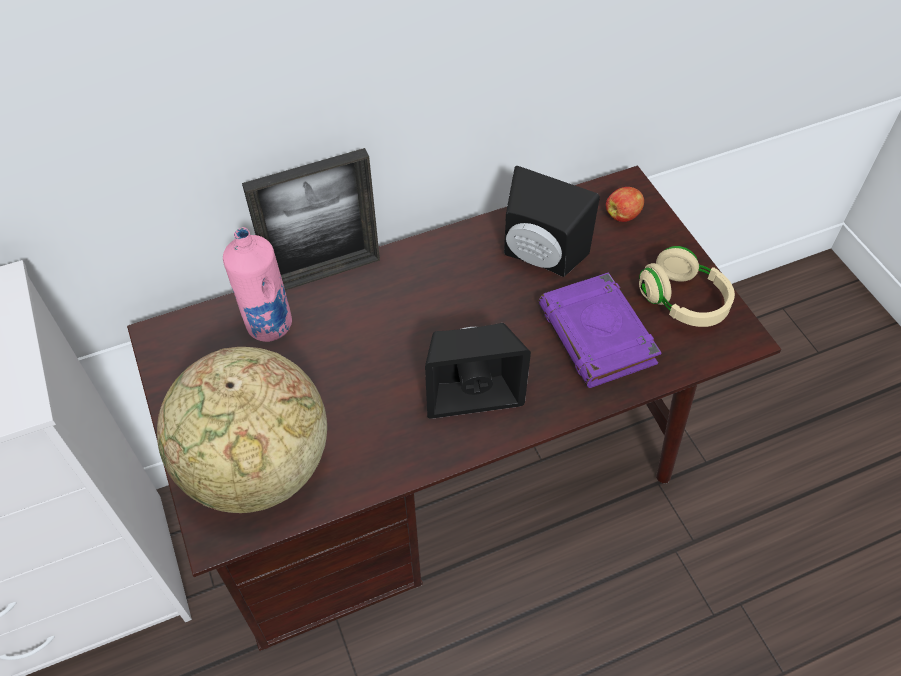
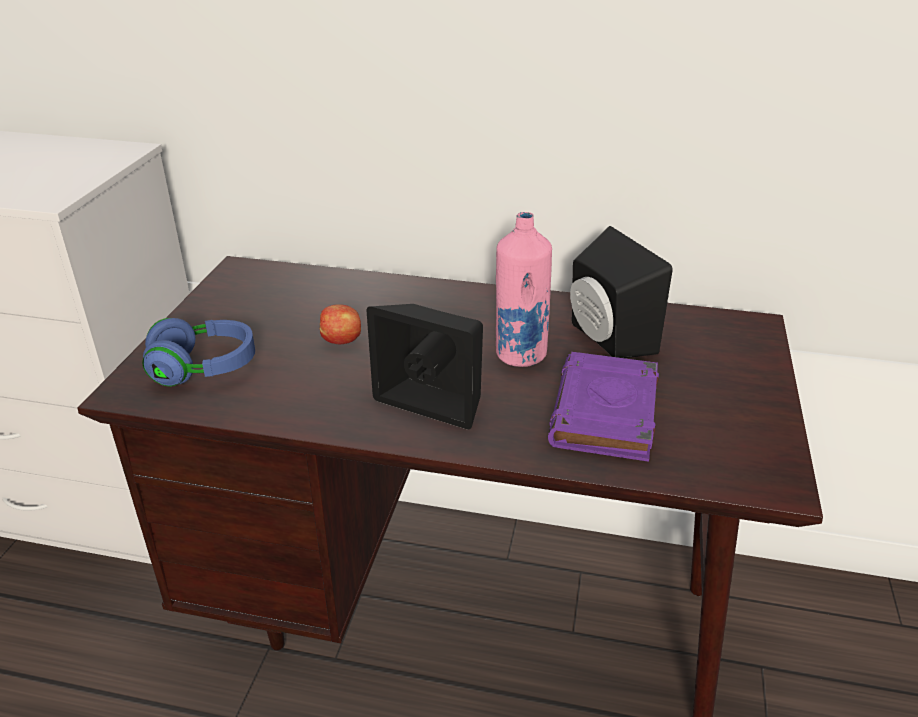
camera: 35 degrees right, 20 degrees down
globe [157,347,327,513] -> blue headphones [142,318,255,387]
pink bottle [223,227,292,342] -> pink bottle moved to [496,212,552,367]
picture frame [242,148,380,290] -> none
apple [606,187,644,222] -> apple moved to [320,304,361,344]
beige headphones [639,246,735,327] -> none

